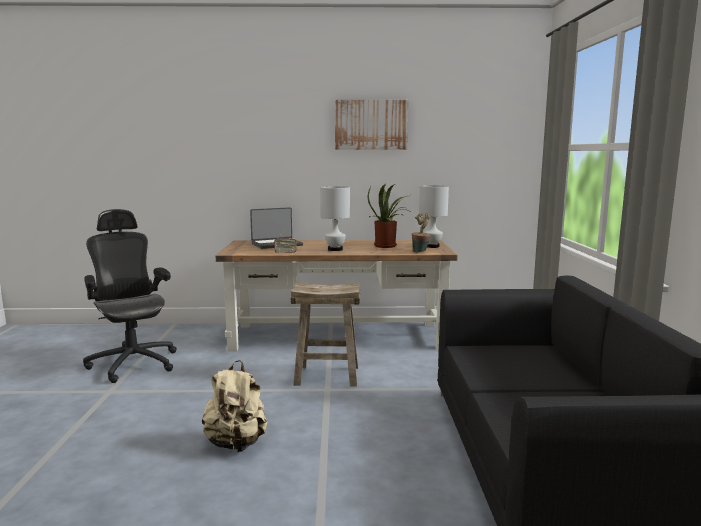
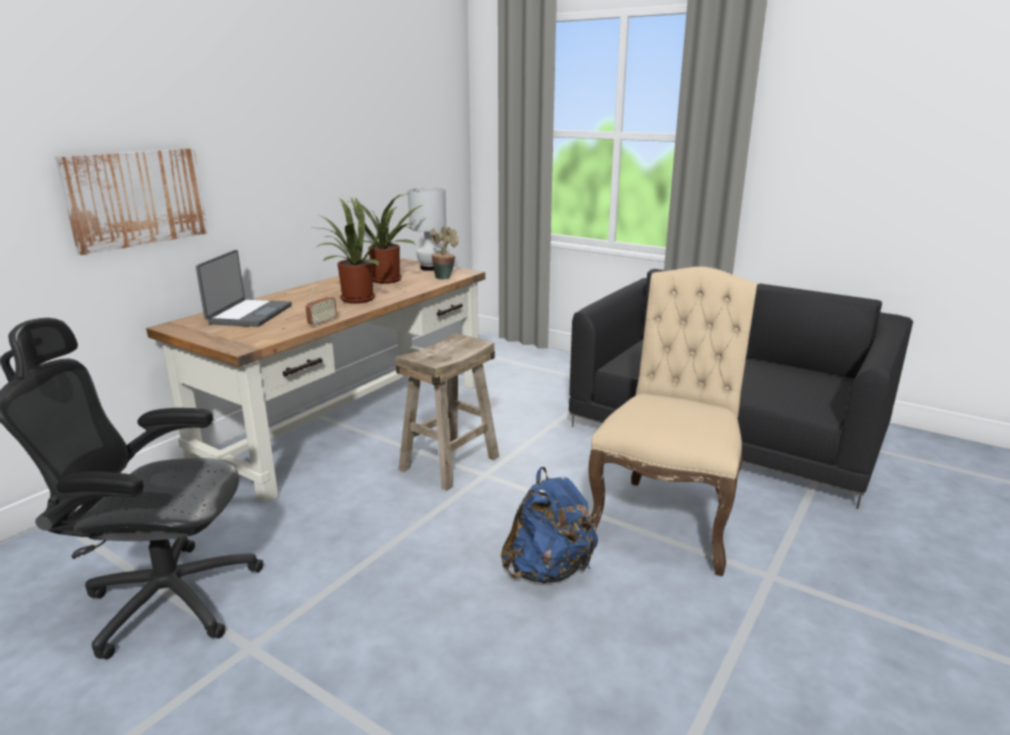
camera: 55 degrees left, 10 degrees up
beige backpack [202,360,267,452] -> blue backpack [501,467,598,583]
white table lamp [320,186,350,251] -> potted plant [318,198,380,304]
picture [335,100,408,150] -> picture moved to [55,148,208,255]
none -> beige chair [589,266,757,576]

